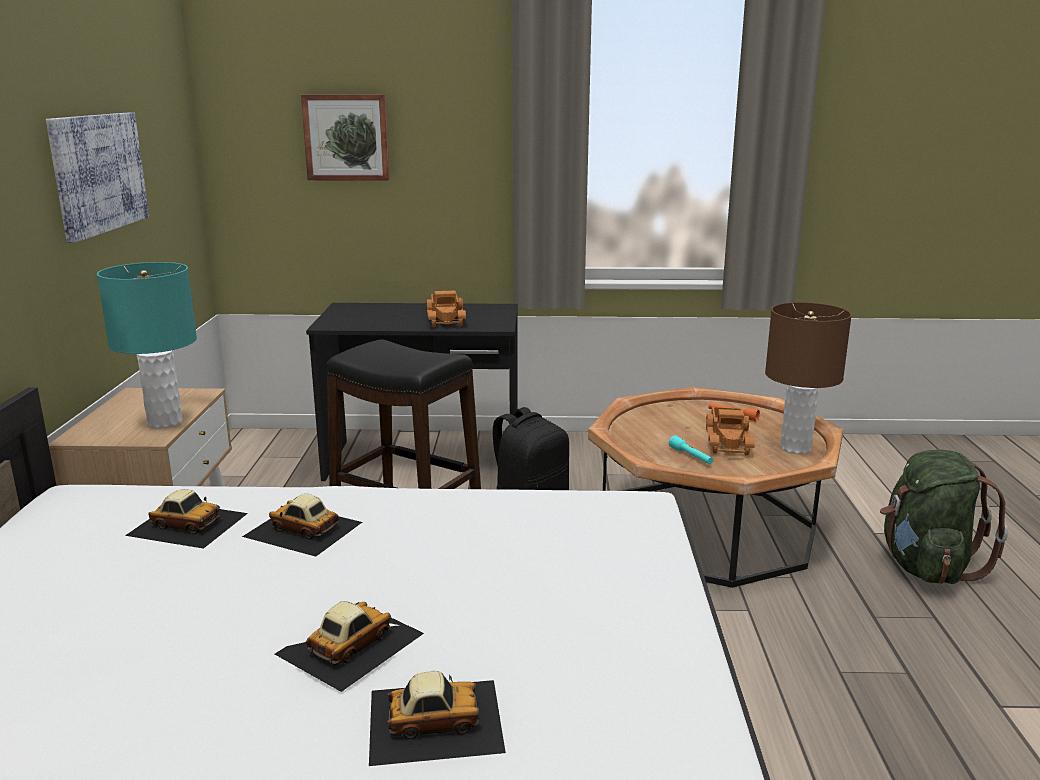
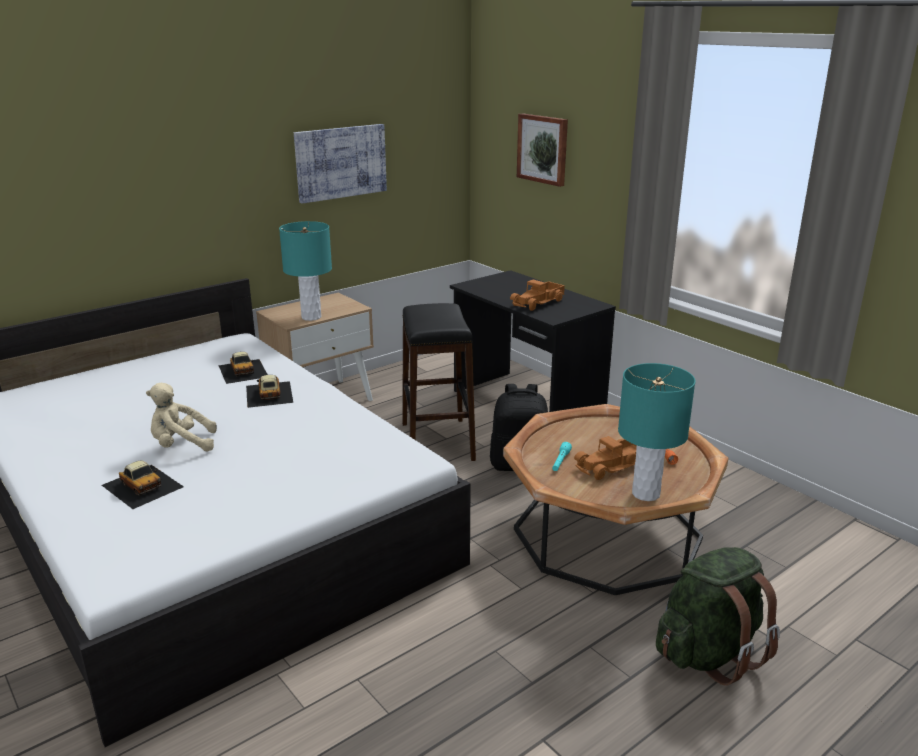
camera: 50 degrees right, 5 degrees up
toy car [275,601,424,692] -> beige plush toy [146,383,217,451]
brown table lamp [765,302,852,454] -> turquoise table lamp [618,363,696,501]

